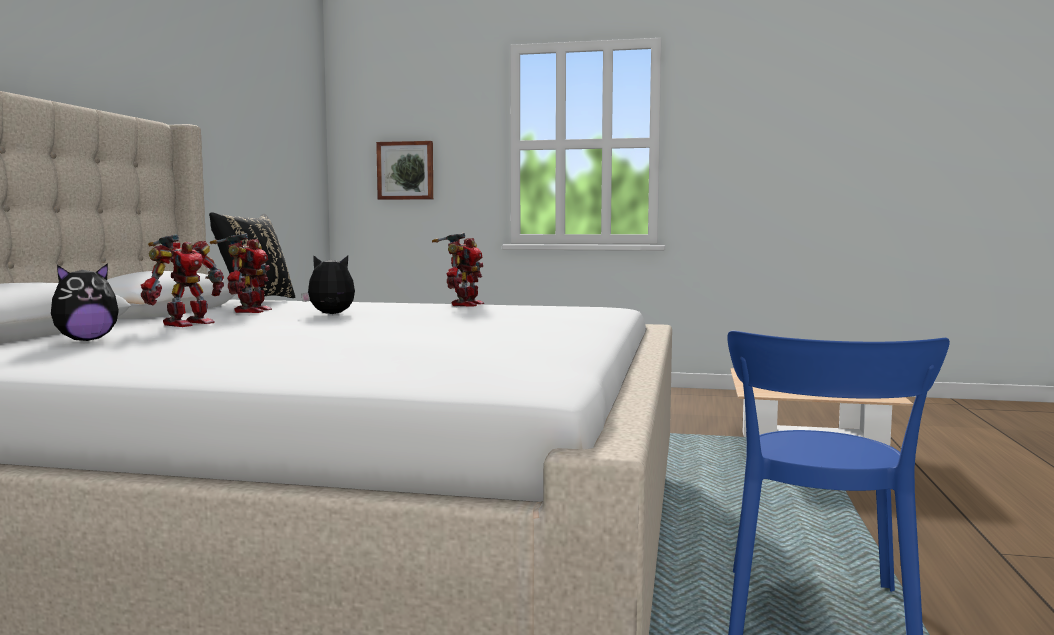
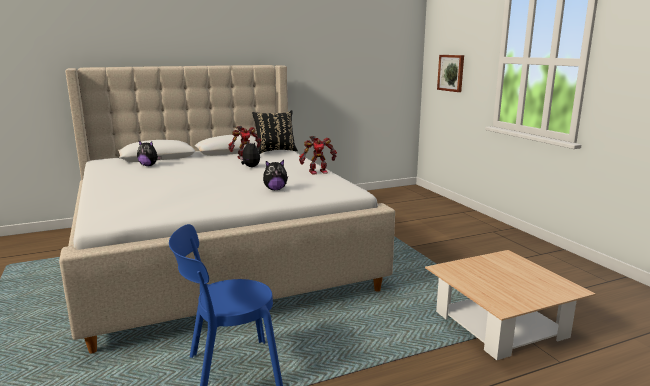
camera: 55 degrees right, 10 degrees up
toy robot [141,234,224,327] -> none
none -> plush toy [263,160,288,190]

